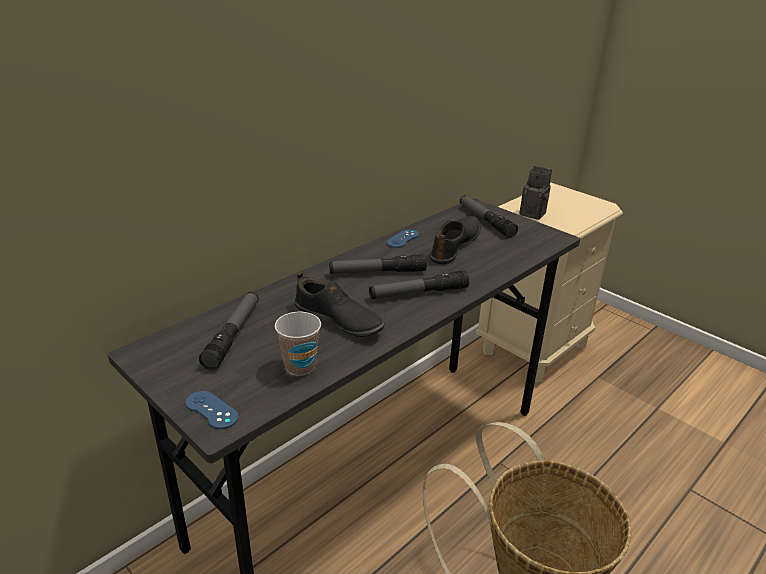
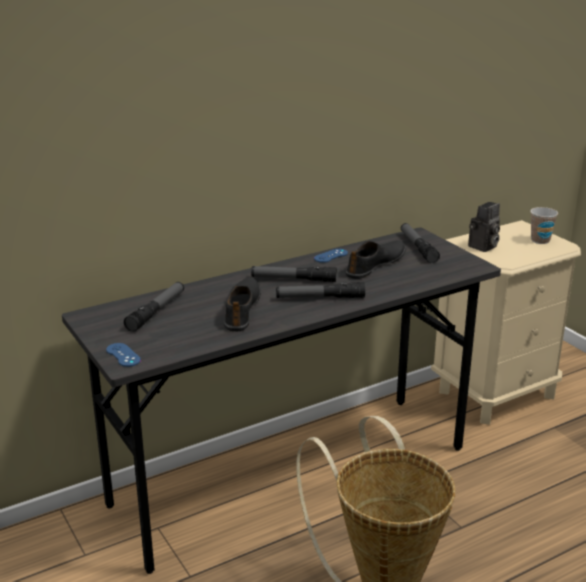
camera: 15 degrees right, 5 degrees down
cup [275,312,321,376] -> cup moved to [530,207,558,244]
black shoe [295,272,385,337] -> black shoe turned 135 degrees counterclockwise [224,277,261,331]
camera [519,166,552,220] -> camera turned 90 degrees clockwise [468,202,500,252]

